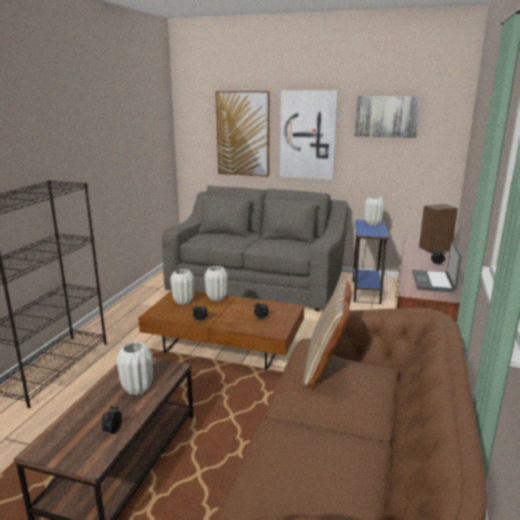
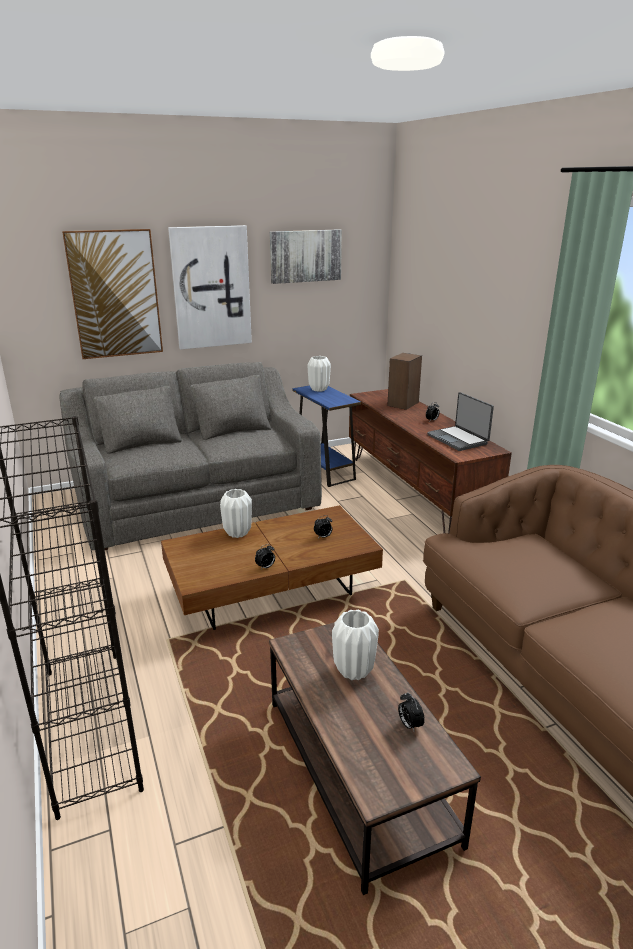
camera: 40 degrees left, 5 degrees up
white vase [170,269,194,305] -> none
beige pillow [303,281,352,389] -> none

